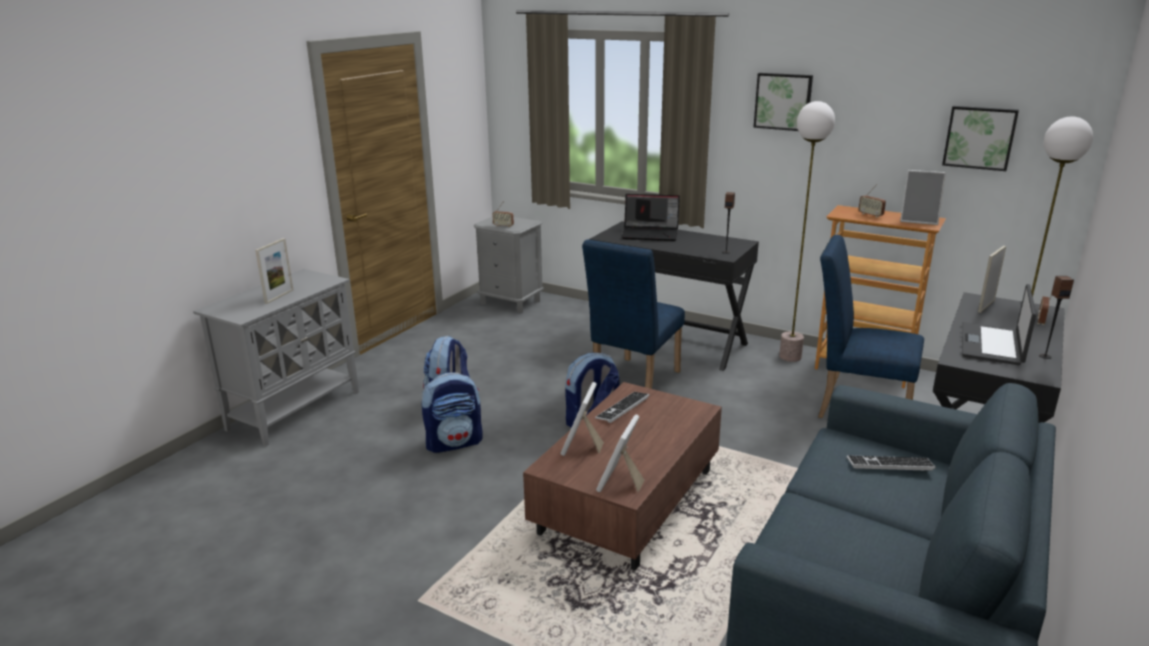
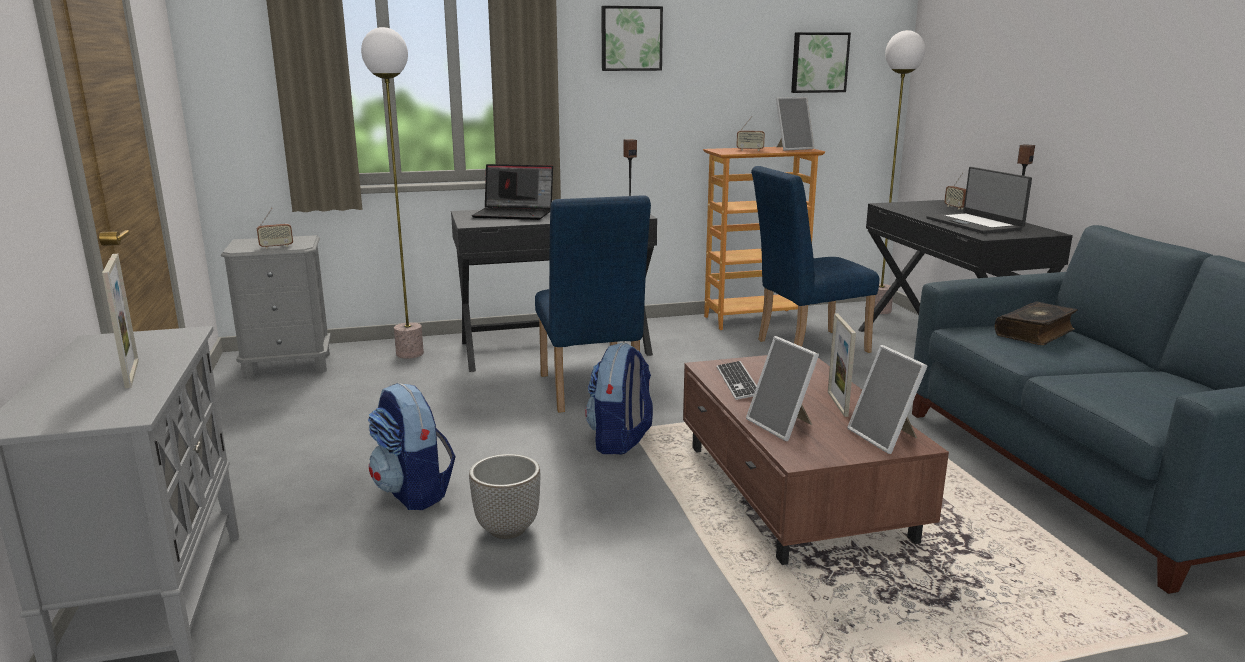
camera: 45 degrees left, 5 degrees down
backpack [421,372,483,453] -> planter [469,454,540,539]
laptop [621,194,680,241] -> laptop turned 45 degrees clockwise [471,164,553,220]
floor lamp [779,101,835,362] -> floor lamp moved to [361,27,424,359]
keyboard [847,455,936,471] -> book [995,301,1078,345]
picture frame [978,246,1006,313] -> picture frame moved to [828,313,856,417]

